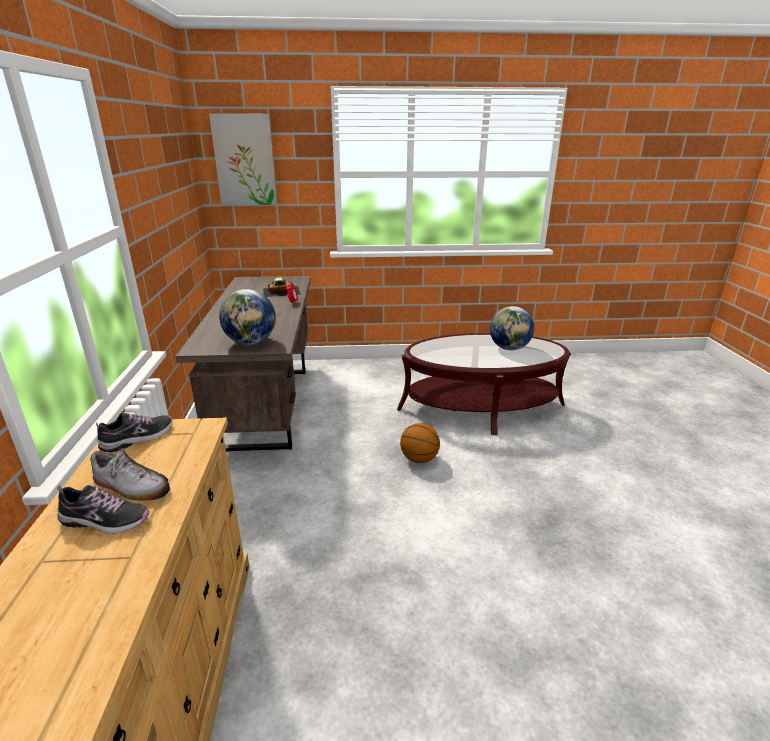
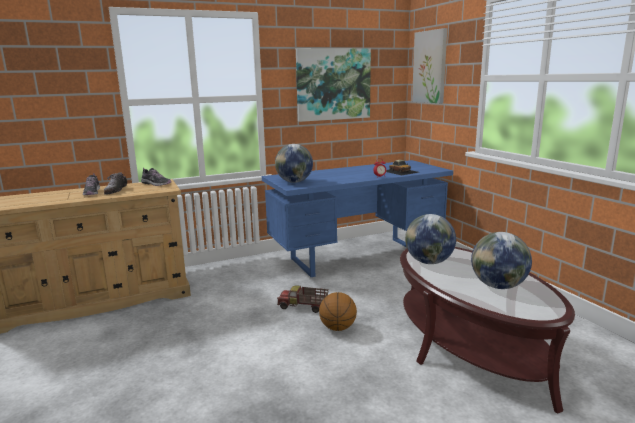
camera: 70 degrees right, 10 degrees down
brown desk [175,276,311,451] -> blue desk [262,160,453,277]
none -> toy truck [277,285,329,313]
none -> picture [296,48,371,122]
none -> globe [405,214,456,264]

